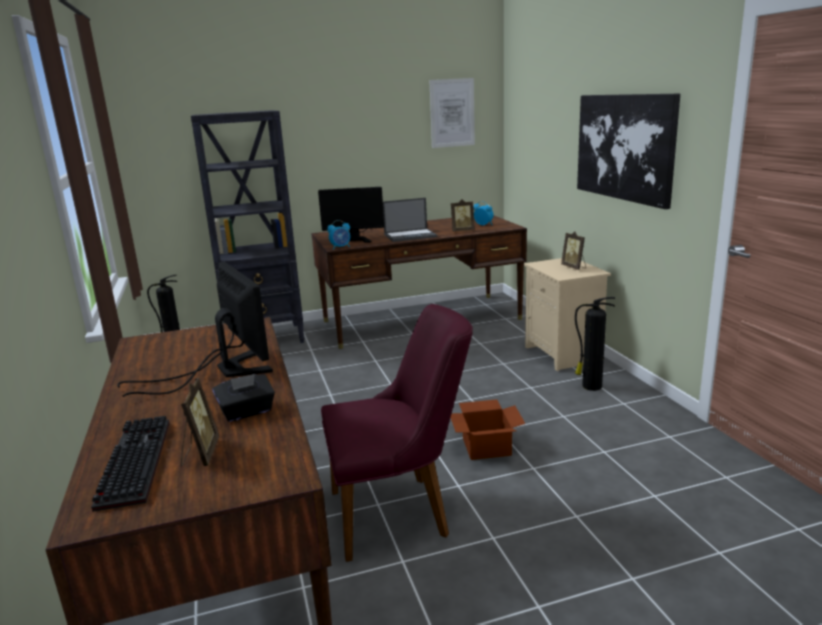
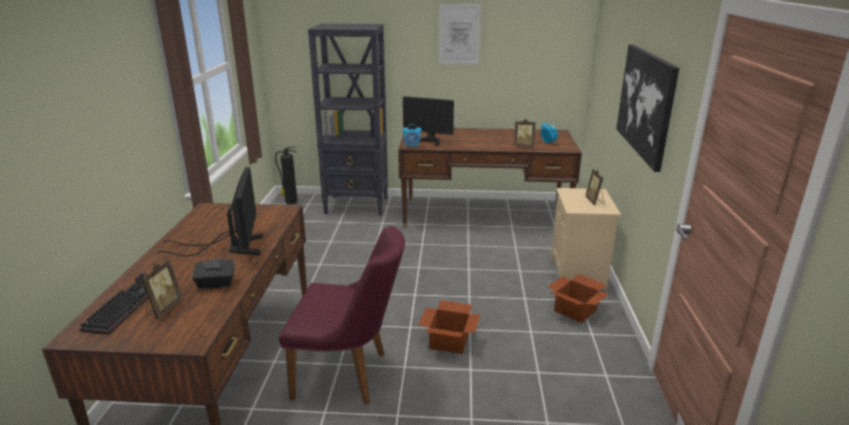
camera: 20 degrees right, 5 degrees up
laptop [383,198,437,242] -> none
picture [429,78,475,148] -> picture moved to [438,4,481,65]
fire extinguisher [575,297,615,391] -> cardboard box [548,274,609,323]

